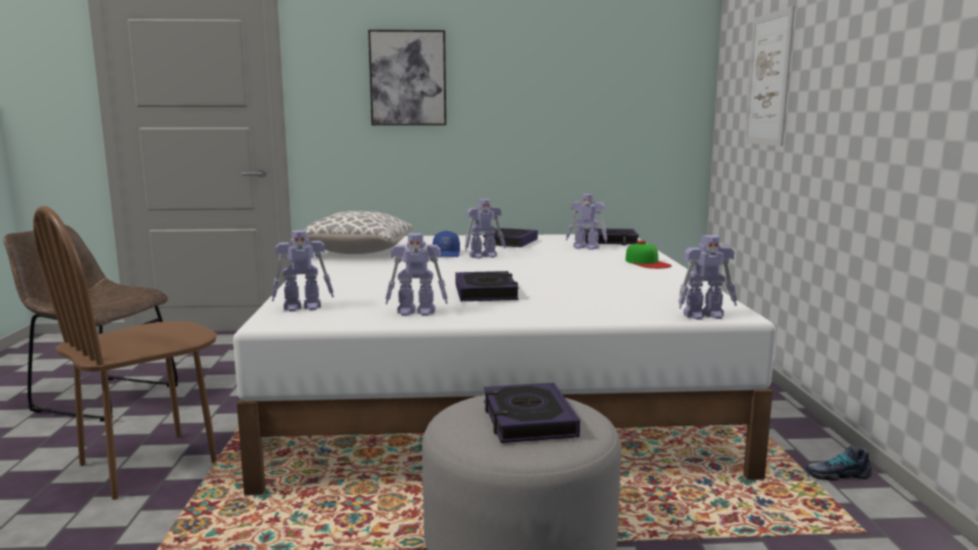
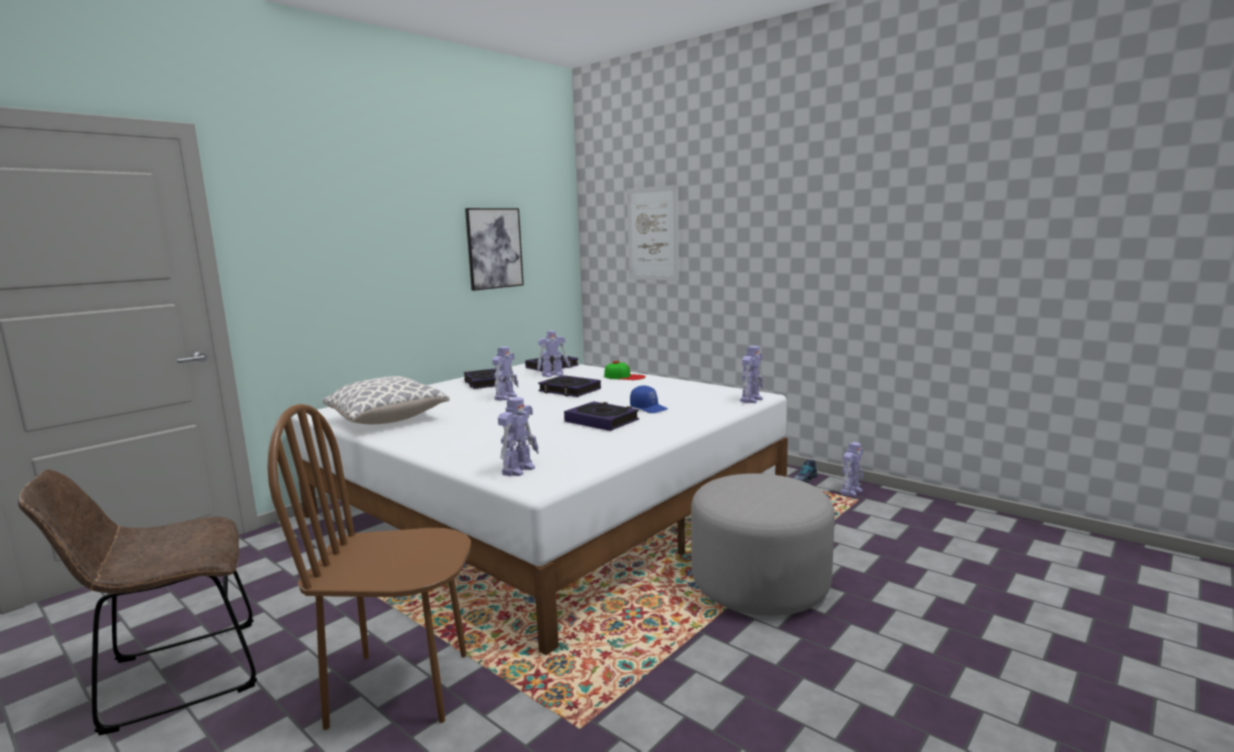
camera: 45 degrees left, 0 degrees up
brown chair [33,206,217,500] -> brown chair turned 90 degrees clockwise [267,404,471,730]
picture [368,30,446,125] -> picture moved to [465,208,524,291]
toy robot [385,233,448,316] -> toy robot moved to [840,442,863,496]
blue cap [433,231,460,257] -> blue cap moved to [630,385,668,413]
book [484,383,580,443] -> book moved to [538,375,601,397]

